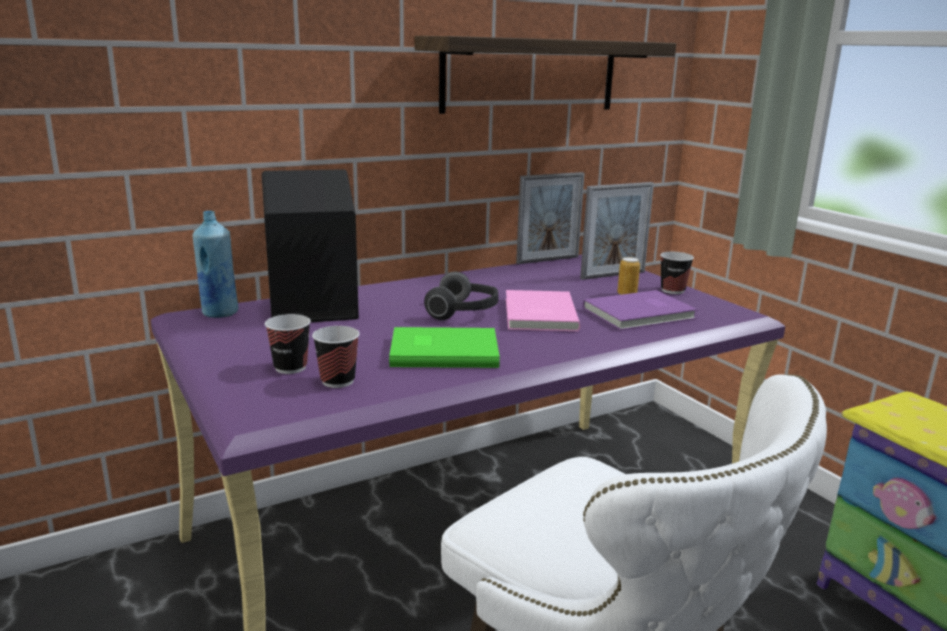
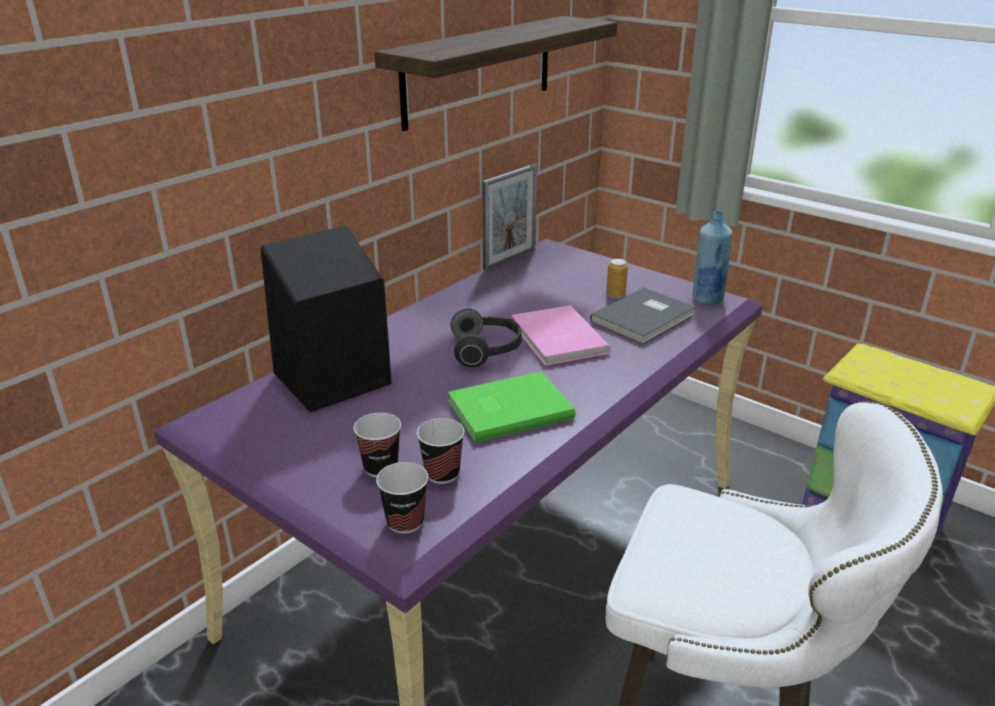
camera: 20 degrees left, 10 degrees up
blue bottle [193,211,239,318] -> blue bottle moved to [693,211,733,305]
picture frame [580,182,654,280] -> none
purple book [583,290,698,330] -> grey book [590,287,696,345]
cup [660,252,694,294] -> cup moved to [376,462,428,534]

